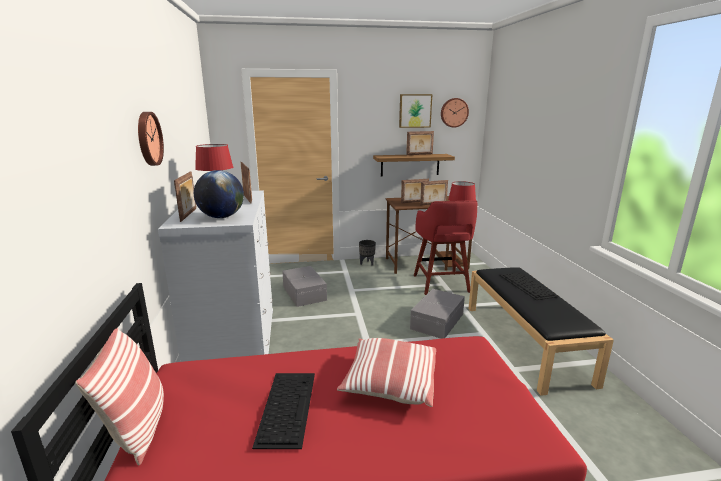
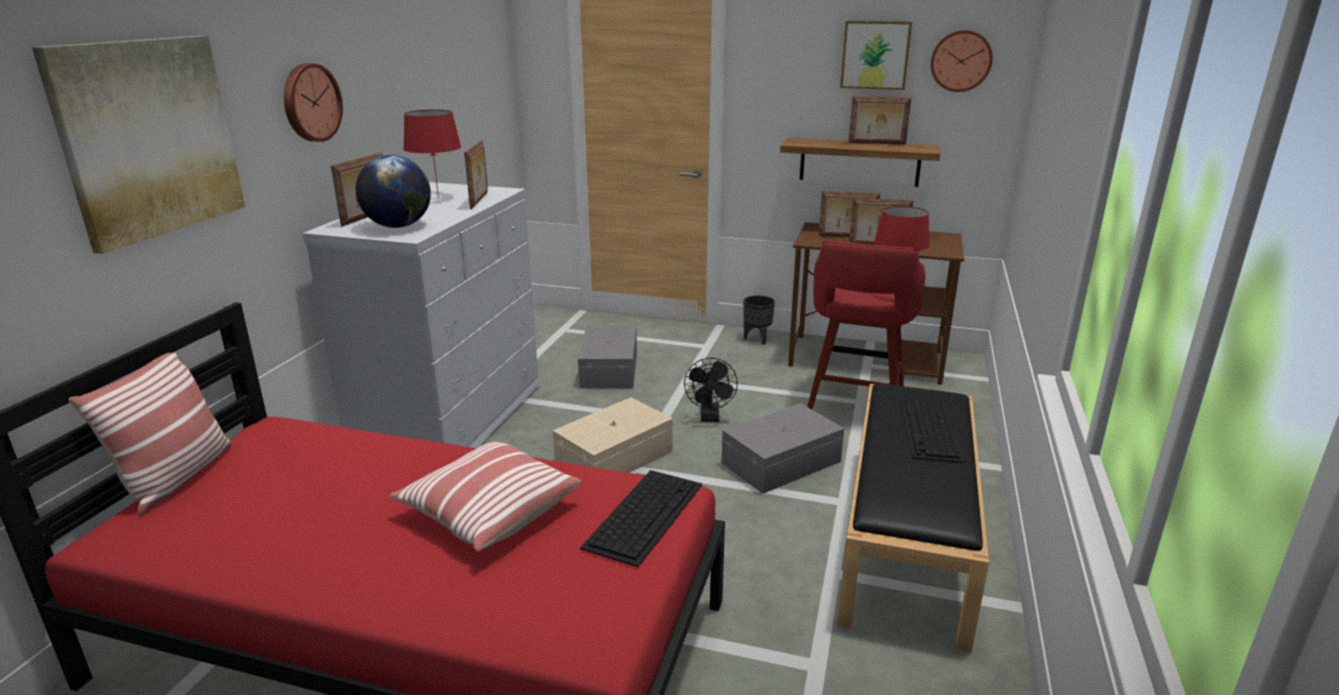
camera: 25 degrees right, 5 degrees up
keyboard [252,373,315,449] -> keyboard moved to [580,470,702,567]
none -> picture [32,36,245,254]
none -> beige storage box [553,397,673,473]
none -> black fan [684,358,738,422]

